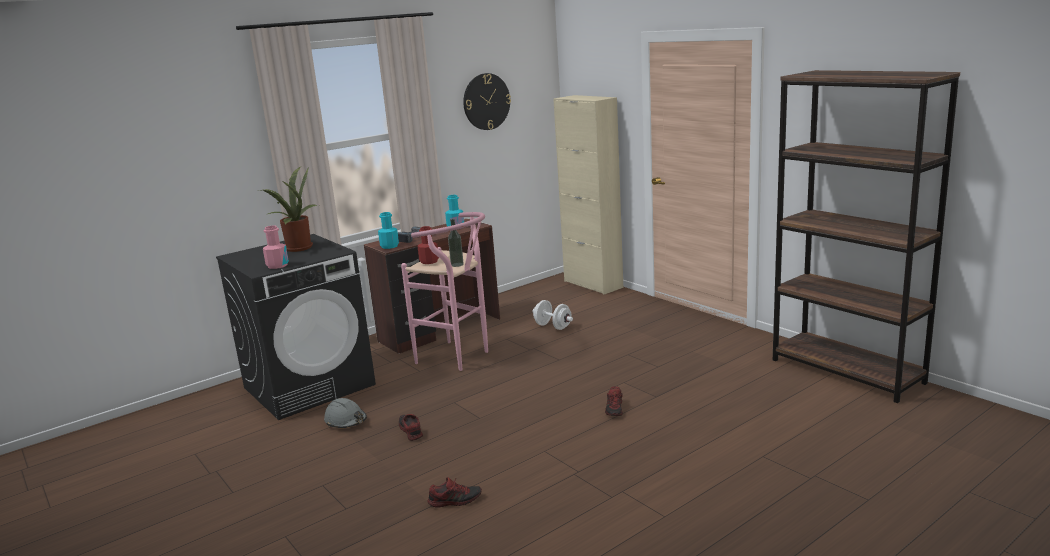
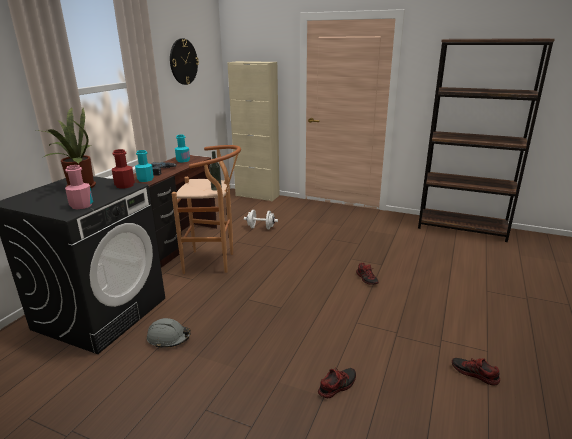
camera: 30 degrees left, 5 degrees up
shoe [399,414,423,441] -> shoe moved to [452,358,500,386]
pink stool [401,212,488,371] -> brown stool [172,145,241,274]
red bottle [418,226,439,264] -> red bottle moved to [112,149,135,189]

